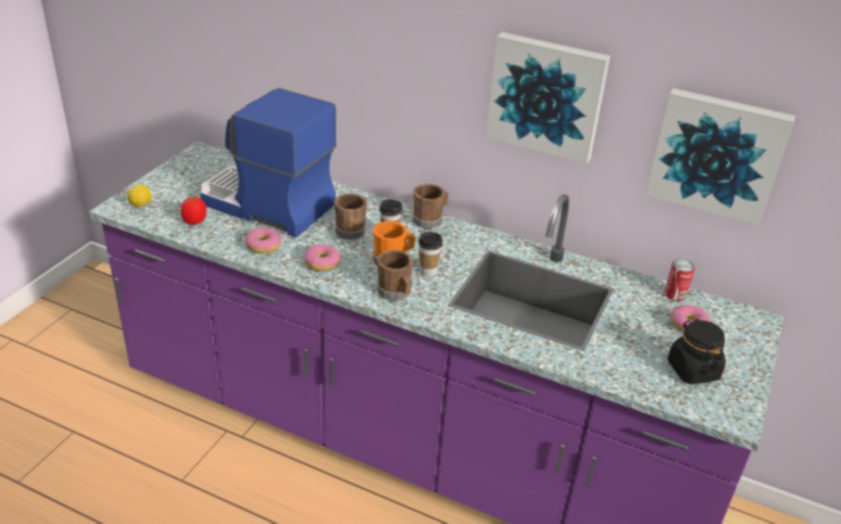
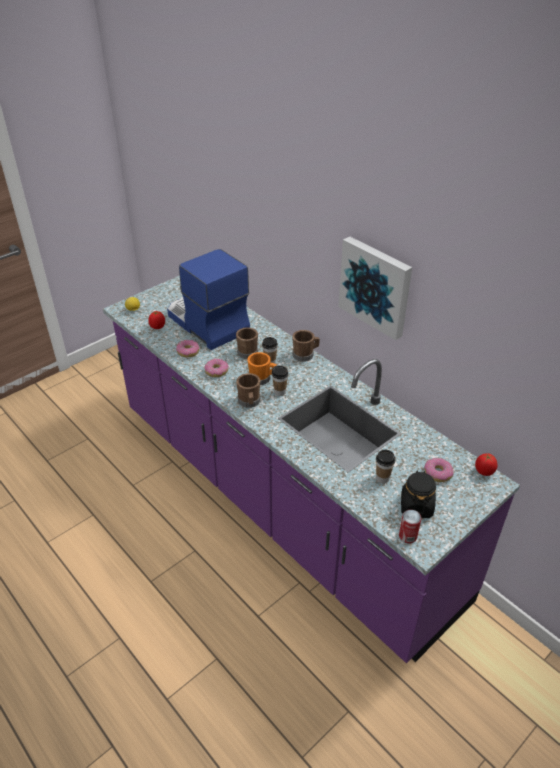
camera: 25 degrees right, 5 degrees up
picture [645,88,796,226] -> none
can [665,259,695,301] -> can moved to [399,510,422,543]
none -> cup [376,450,395,483]
none -> tomato [475,453,498,476]

